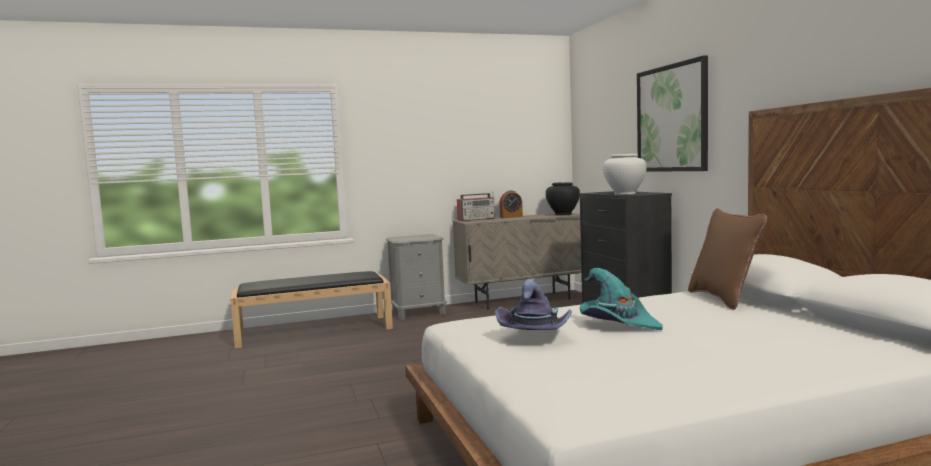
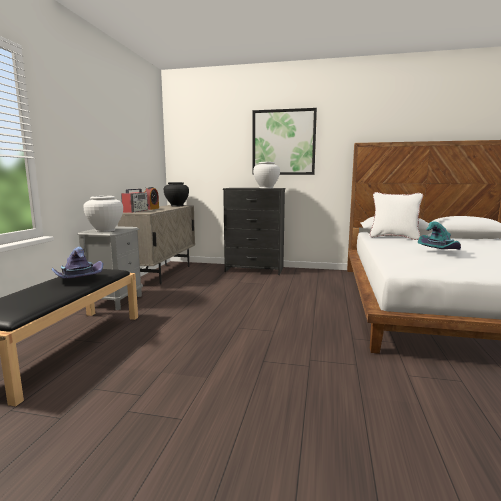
camera: 60 degrees left, 5 degrees up
purple hat [495,280,572,330] -> purple hat moved to [51,247,103,279]
brown pillow [688,208,767,310] -> white pillow [370,192,423,240]
none -> white vase [83,196,123,232]

